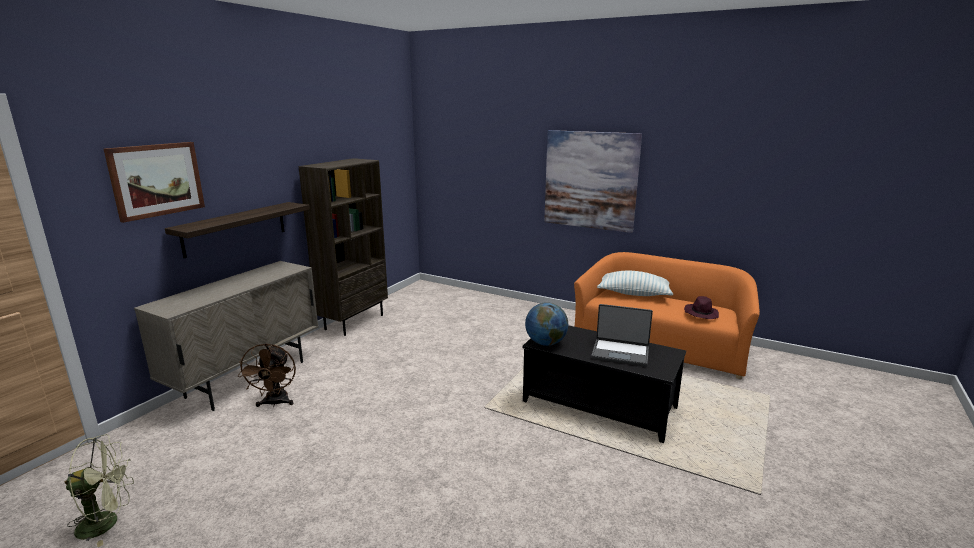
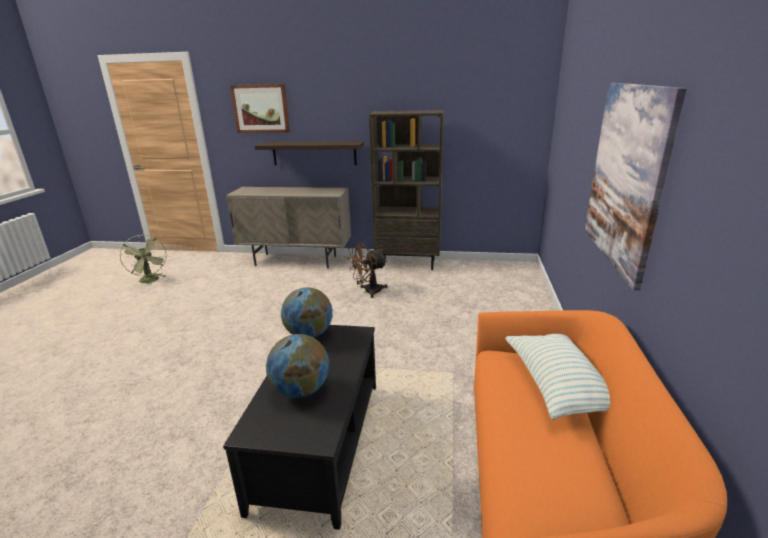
camera: 70 degrees right, 5 degrees up
brown fan [238,343,296,407] -> brown fan moved to [348,242,387,298]
laptop [591,304,653,366] -> globe [266,334,329,398]
purple hat [684,296,719,319] -> none

